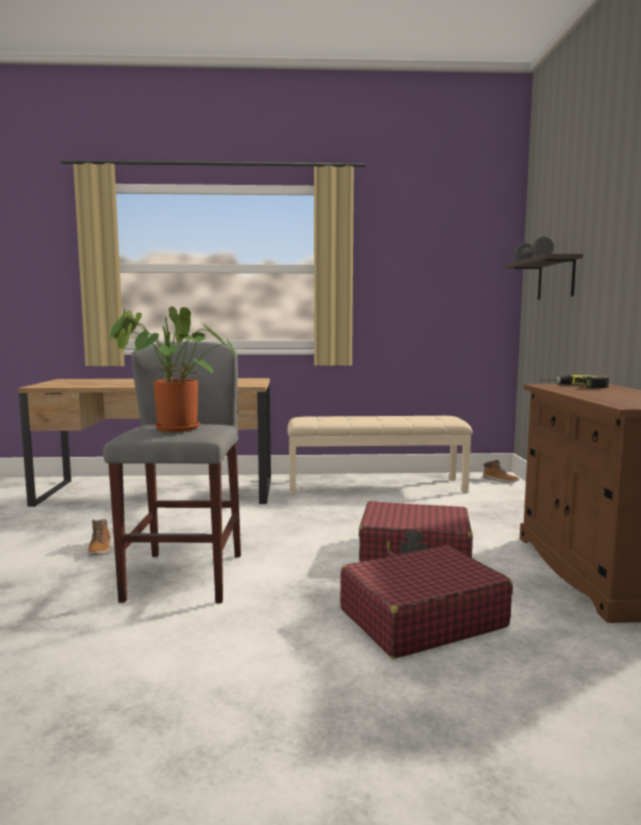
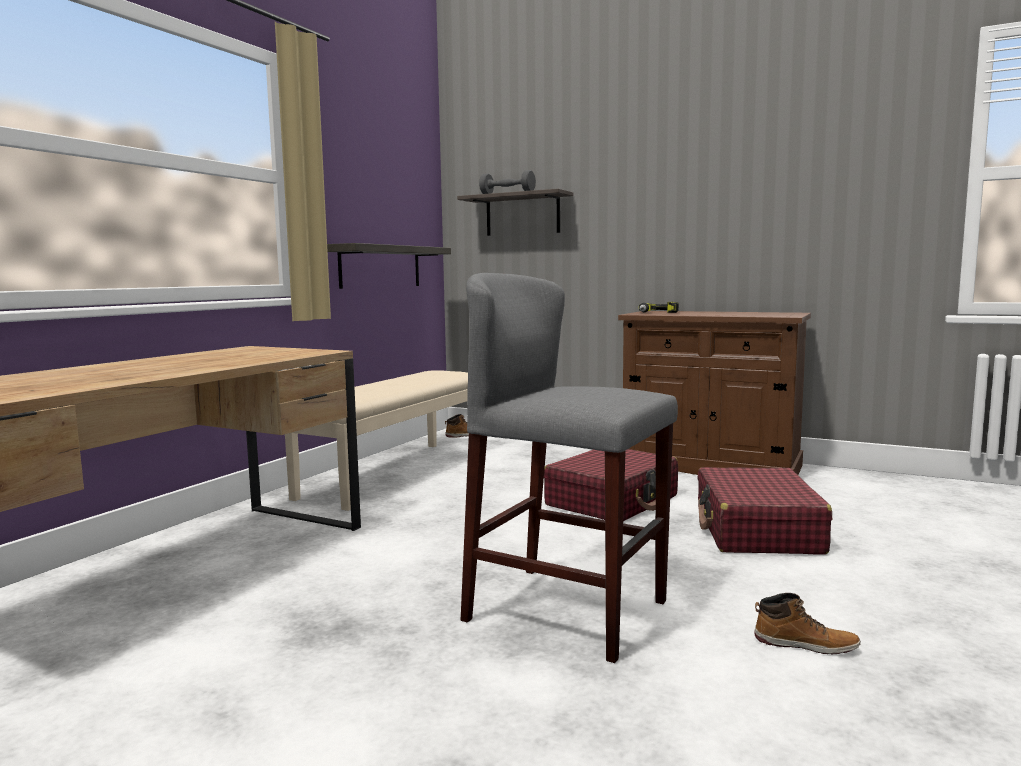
camera: 60 degrees left, 0 degrees up
boot [88,519,111,555] -> boot moved to [754,593,861,655]
potted plant [110,306,236,432] -> none
none -> shelf [327,243,451,289]

